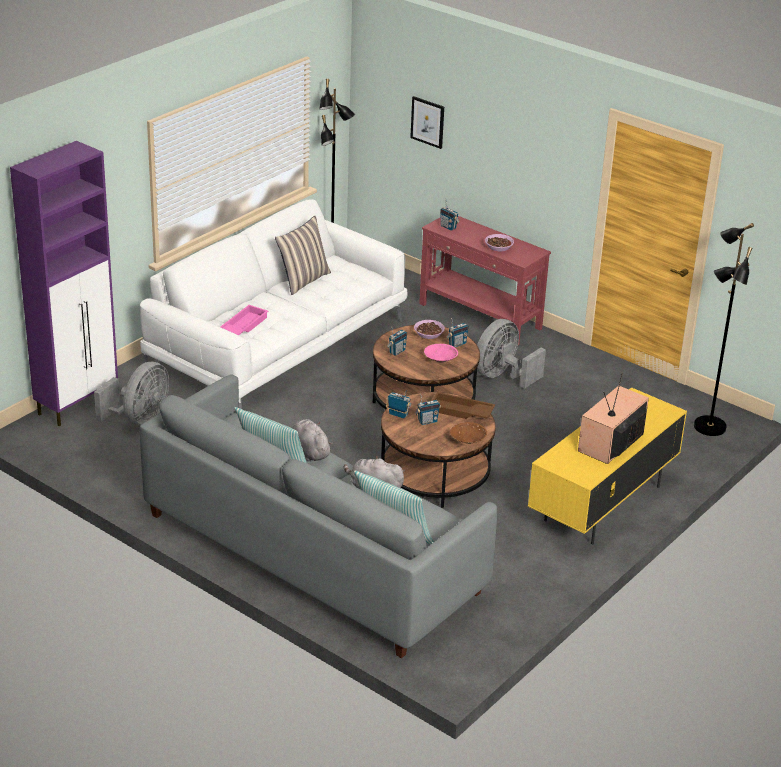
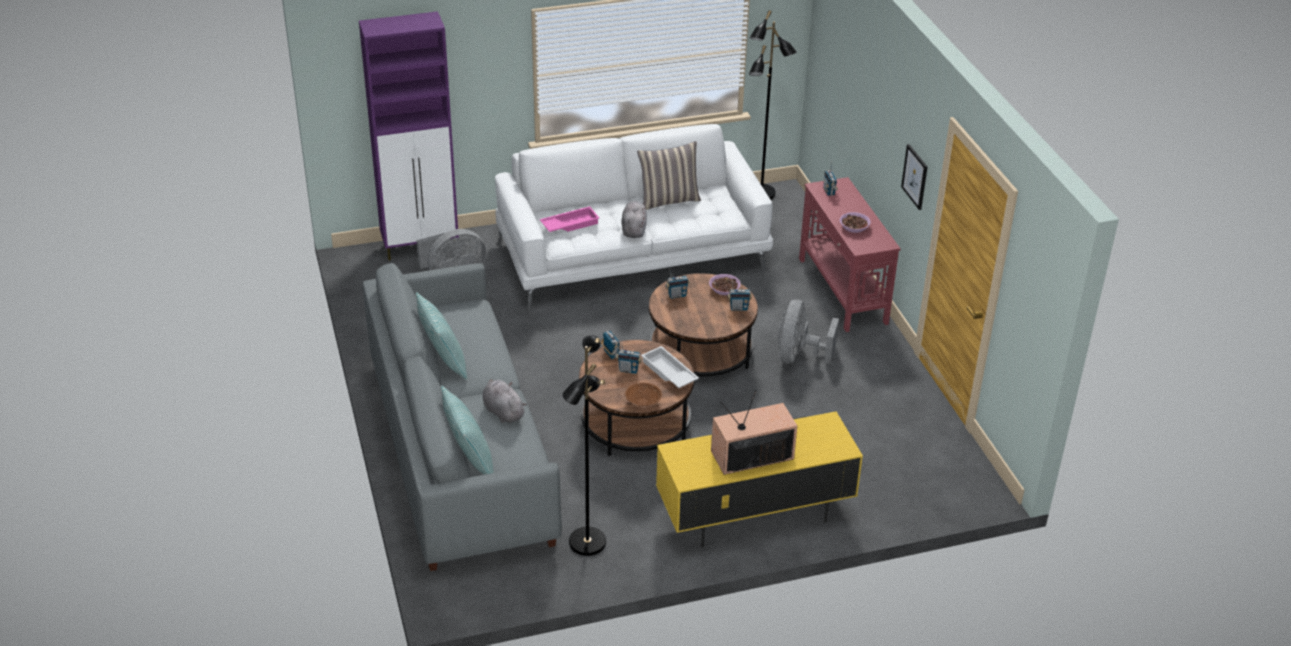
camera: 35 degrees right, 5 degrees up
grey plush toy [292,419,333,461] -> grey plush toy moved to [621,201,647,238]
picture [410,96,444,149] -> picture moved to [901,144,928,210]
pink bowl [424,344,458,363] -> none
brown tray [432,392,495,419] -> white tray [641,346,699,388]
grey fan [477,319,546,388] -> grey fan turned 60 degrees counterclockwise [778,299,839,364]
black floor lamp [694,223,754,436] -> black floor lamp moved to [562,335,606,556]

